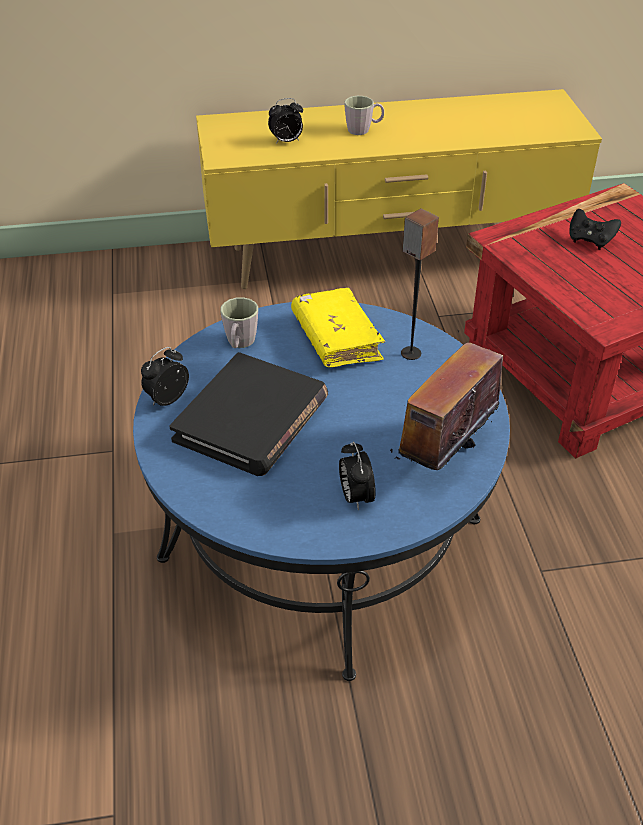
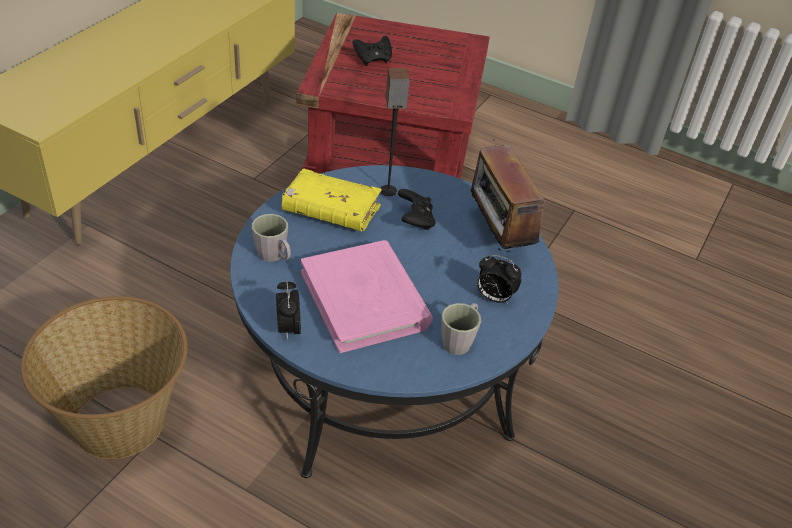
camera: 55 degrees left, 0 degrees up
black book [169,352,328,476] -> pink book [301,240,433,353]
alarm clock [268,98,303,144] -> none
grey mug [344,96,384,135] -> grey mug moved to [441,303,481,355]
none -> basket [21,296,188,459]
none -> black game controller [398,189,435,230]

